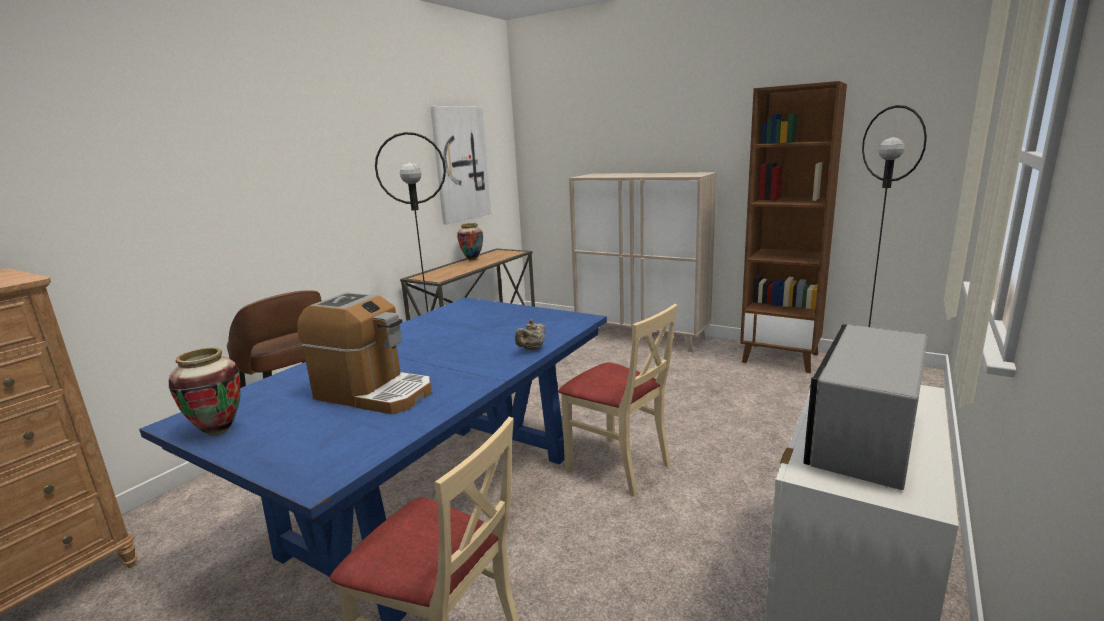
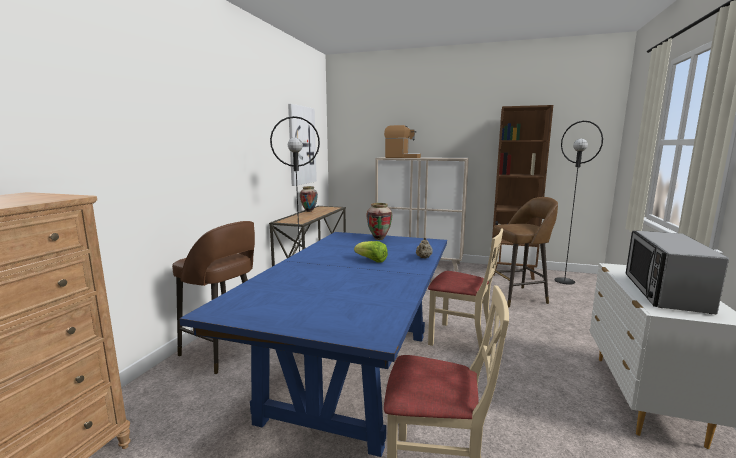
camera: 15 degrees left, 5 degrees down
vase [169,348,240,436] -> vase moved to [366,203,392,240]
coffee machine [297,292,431,414] -> coffee machine moved to [384,125,421,158]
none -> lettuce [354,241,388,263]
none -> brown stool [492,197,558,308]

